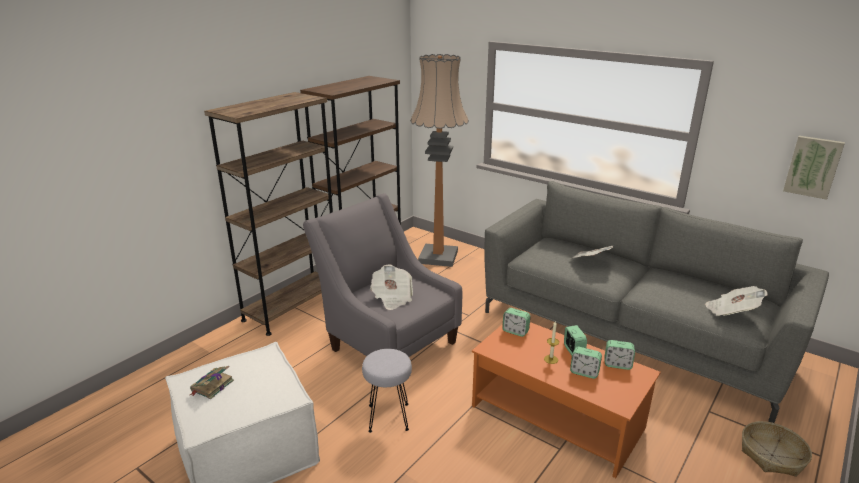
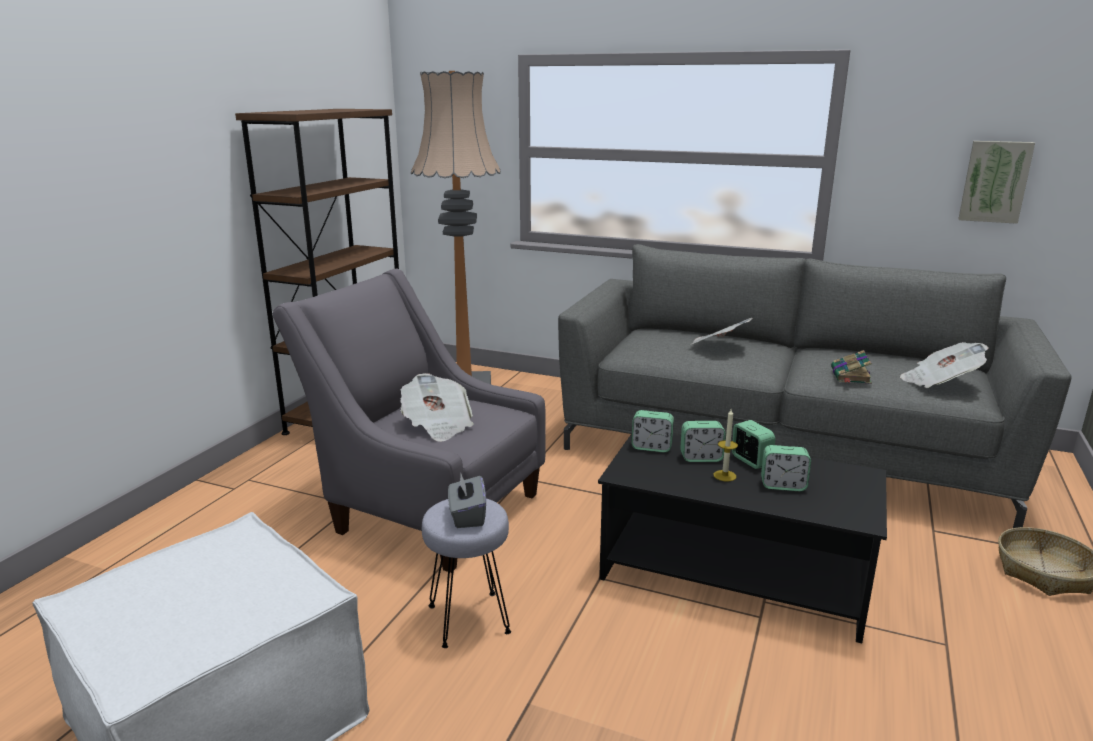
camera: 15 degrees left, 5 degrees down
book [190,366,234,399] -> book moved to [831,350,872,384]
brown bookcase [204,92,333,336] -> none
orange coffee table [472,322,661,478] -> black coffee table [598,434,887,643]
alarm clock [605,340,635,370] -> alarm clock moved to [680,421,726,462]
none -> grey tissue box [448,472,486,528]

